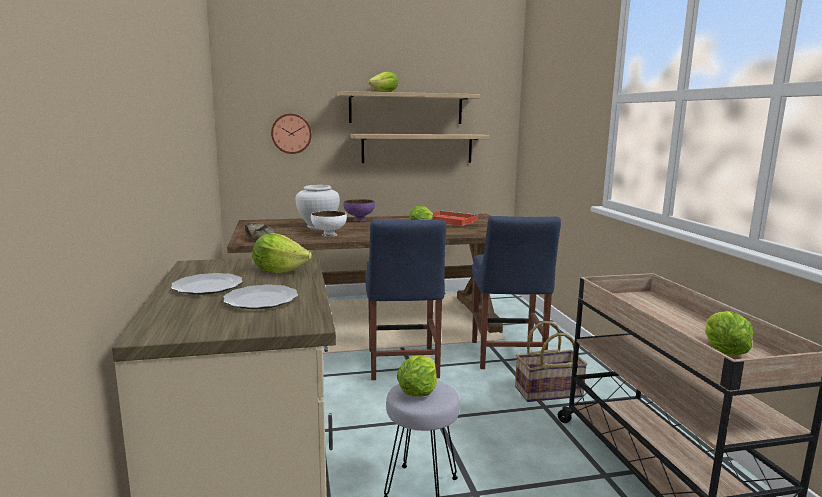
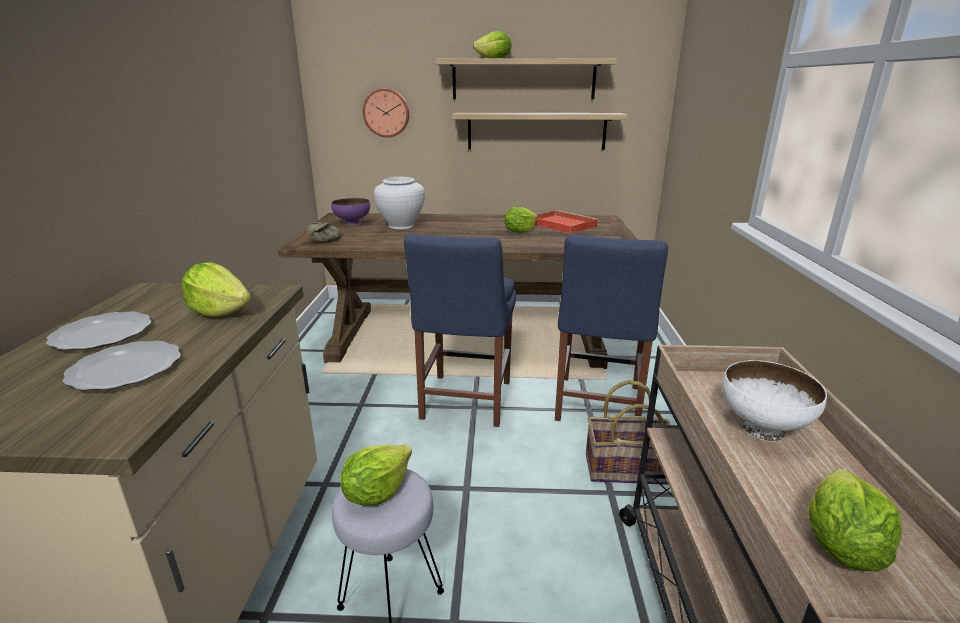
camera: 15 degrees right, 10 degrees up
white bowl [311,211,347,237] -> white bowl moved to [722,360,827,442]
purple bowl [344,199,375,221] -> purple bowl moved to [331,198,370,227]

